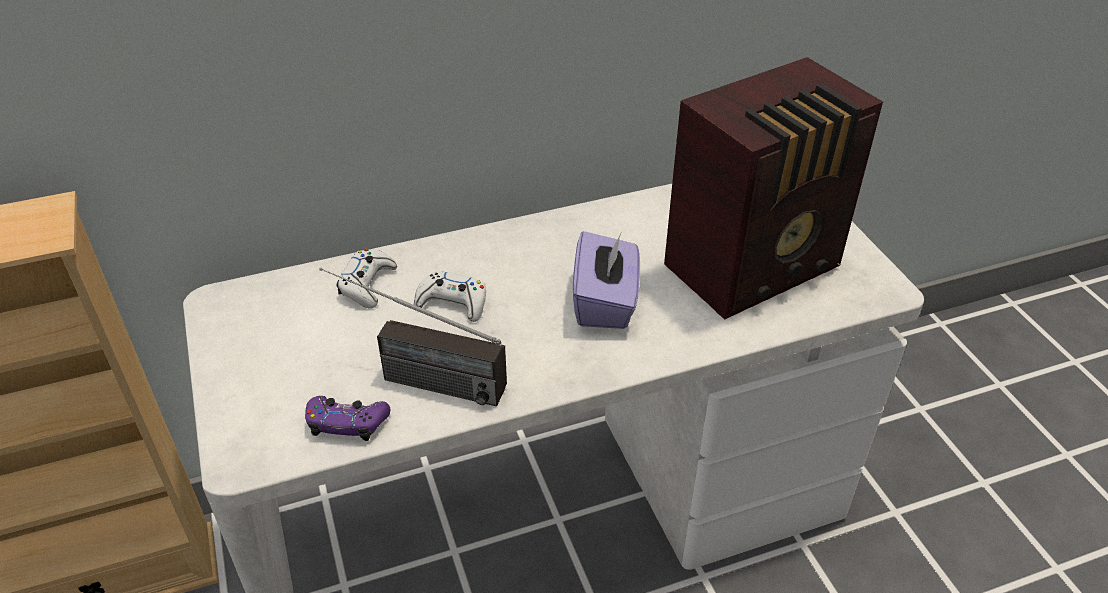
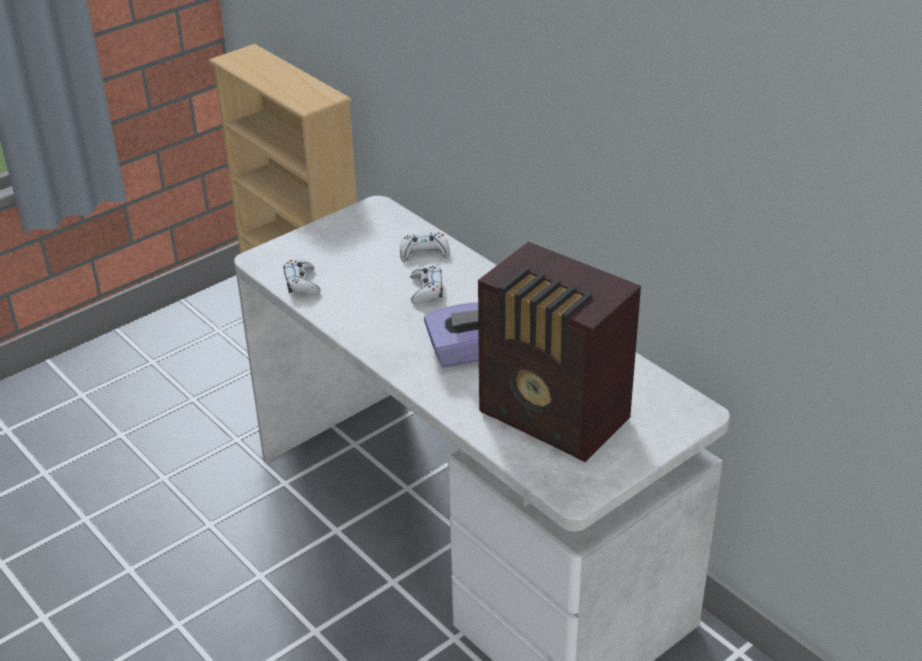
camera: 70 degrees right, 5 degrees down
purple game controller [305,396,390,441] -> white game controller [283,259,320,295]
radio [319,267,507,407] -> none

